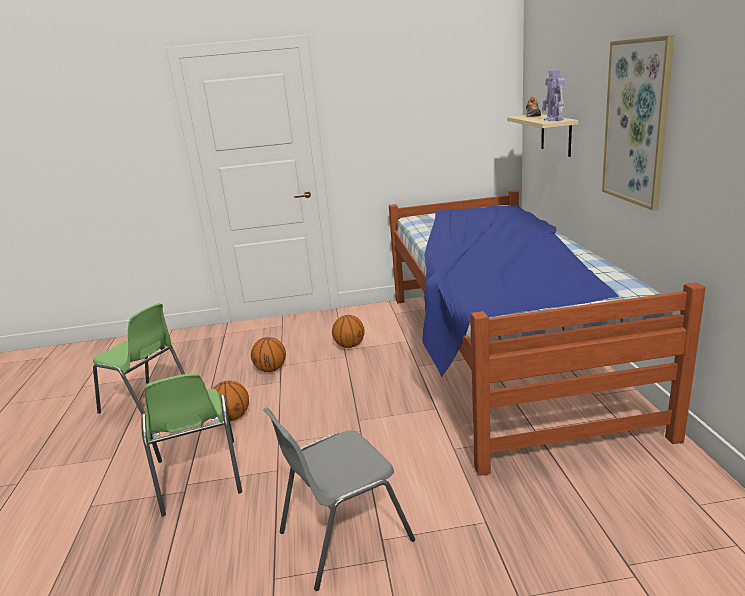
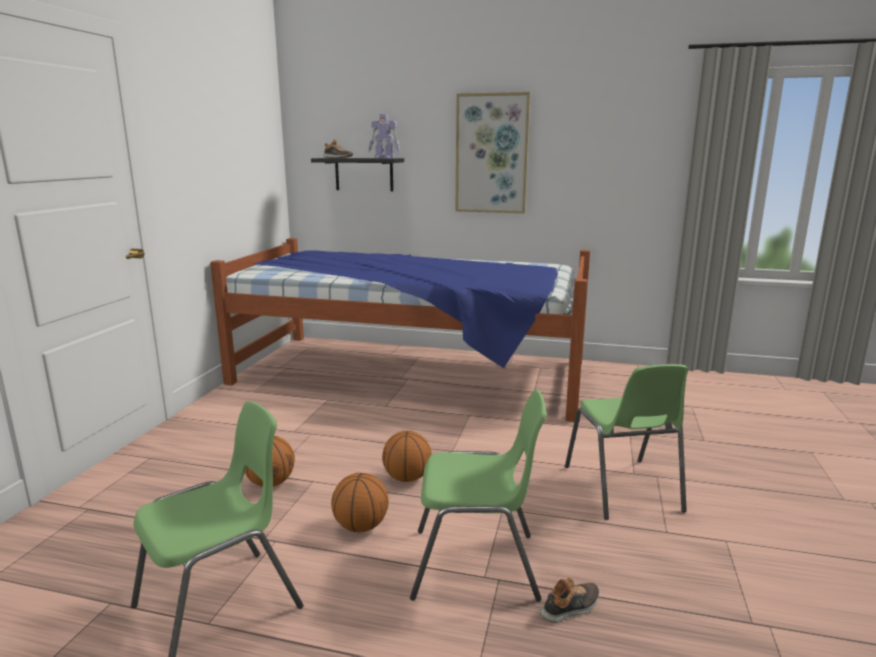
camera: 70 degrees left, 5 degrees down
grey chair [263,407,415,591] -> green chair [565,364,688,520]
basketball [332,315,365,348] -> basketball moved to [382,431,432,482]
beige shelf [507,114,579,157] -> black shelf [311,158,404,191]
none -> shoe [540,578,599,623]

